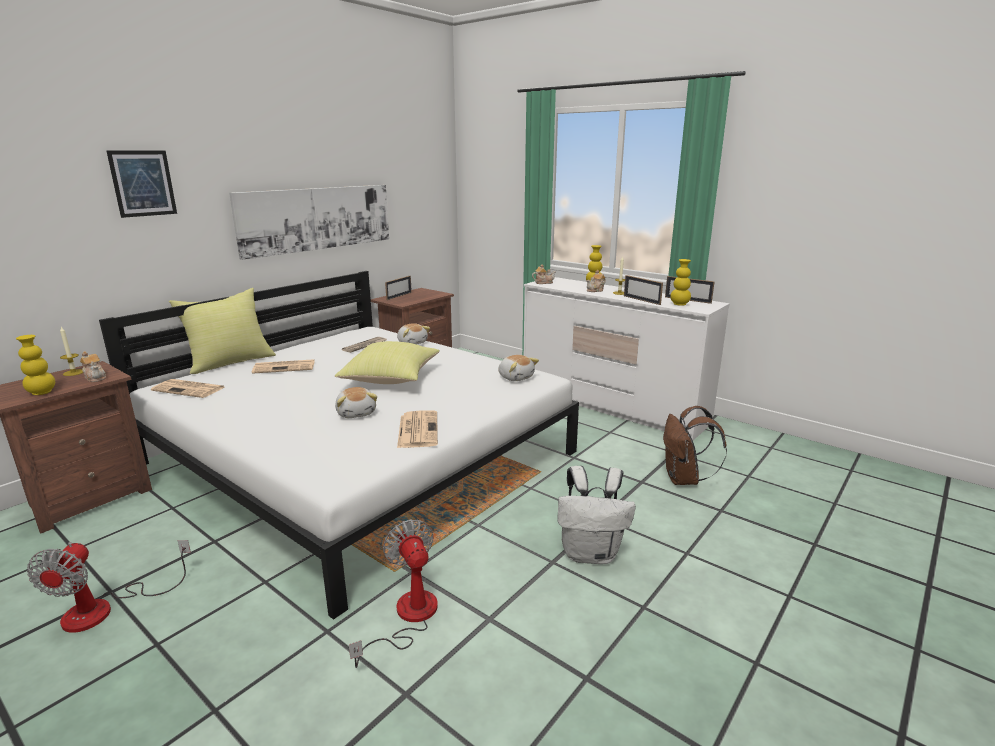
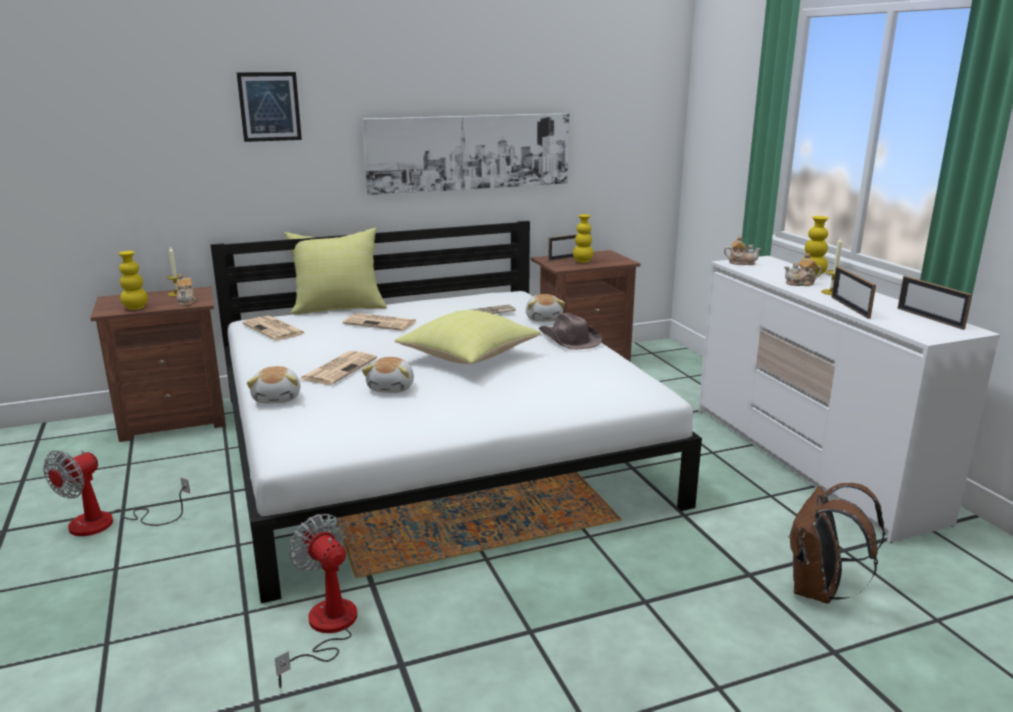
camera: 30 degrees right, 0 degrees up
fan [349,519,438,668] -> fan turned 45 degrees counterclockwise [275,514,357,688]
newspaper [397,411,438,448] -> newspaper moved to [300,351,377,385]
plush toy [498,355,539,381] -> plush toy moved to [247,366,300,404]
white backpack [558,466,636,564] -> none
yellow vase [670,259,691,306] -> yellow vase moved to [573,214,593,263]
none -> brown hat [538,313,602,350]

